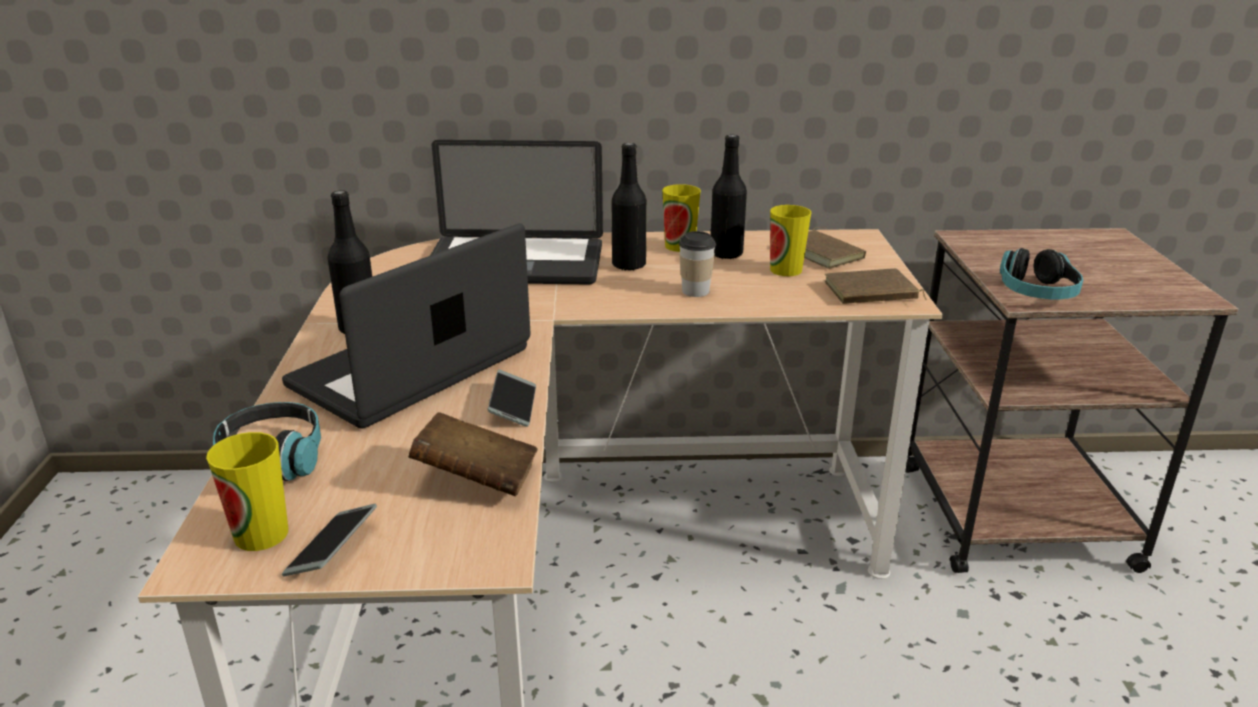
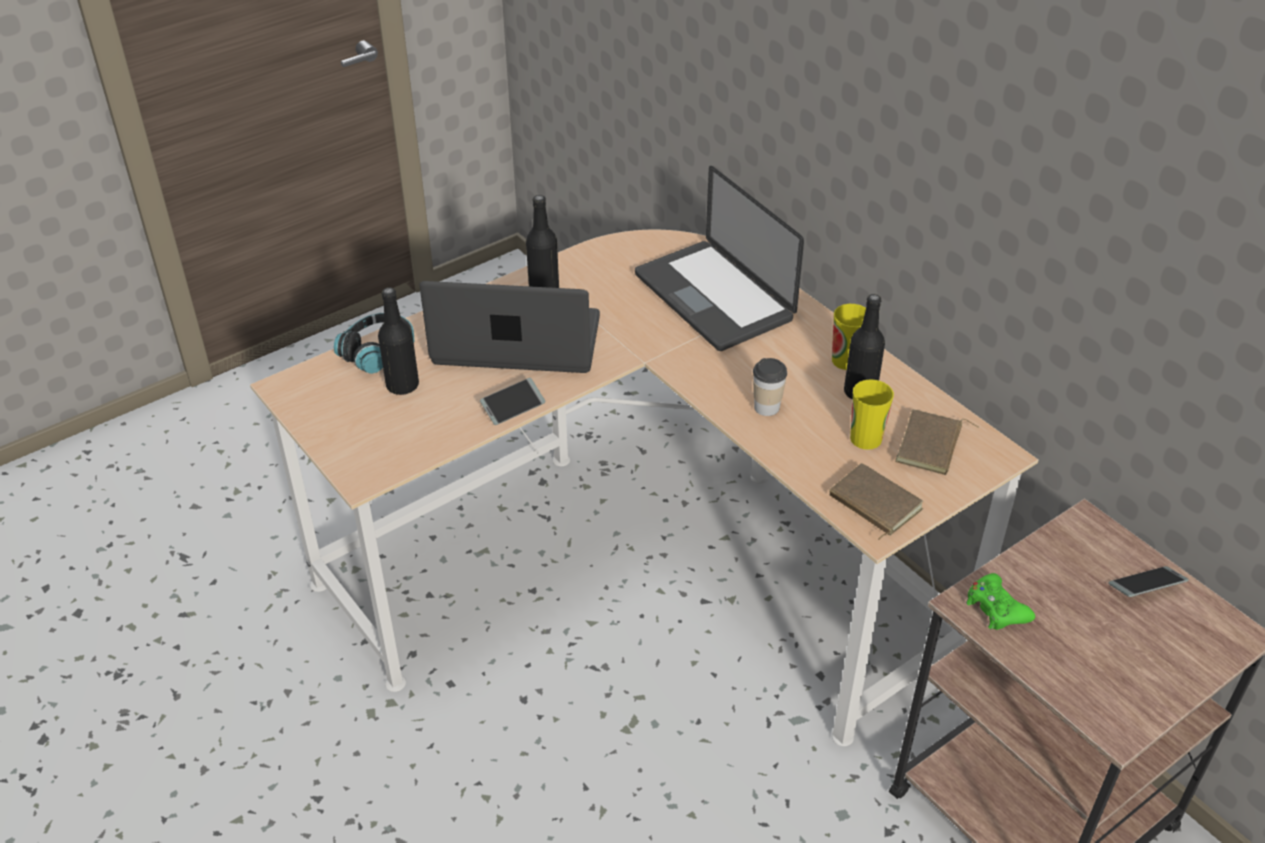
camera: 55 degrees right, 15 degrees up
cup [206,432,288,551] -> none
phone [282,504,377,576] -> phone moved to [1108,566,1188,597]
brown book [408,412,538,496] -> none
black bottle [612,143,647,271] -> black bottle moved to [378,287,419,395]
headphones [1000,248,1083,299] -> green game controller [966,573,1035,630]

